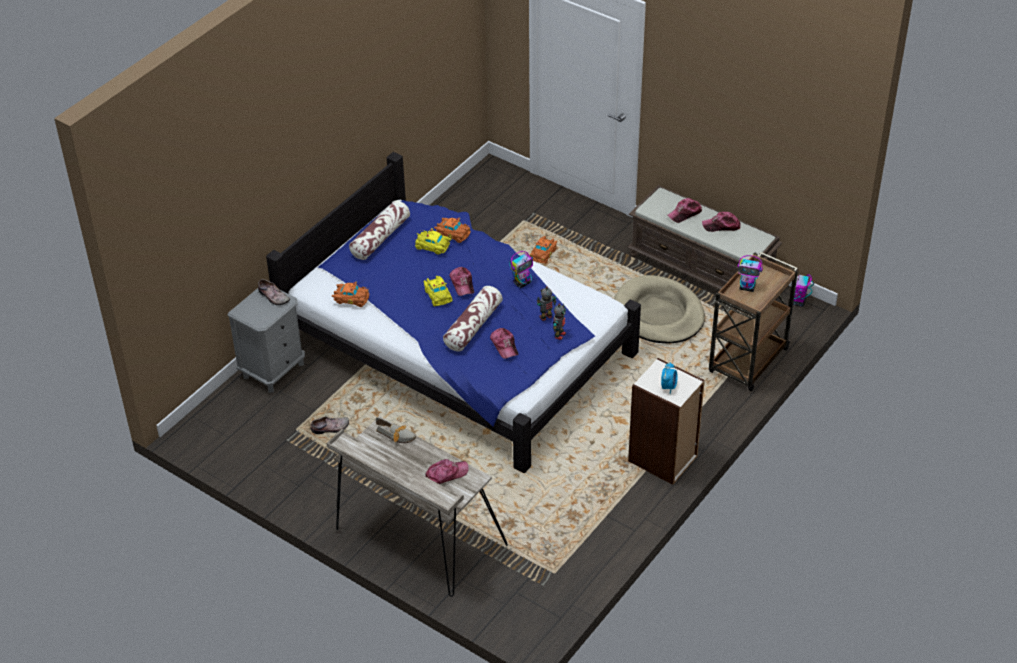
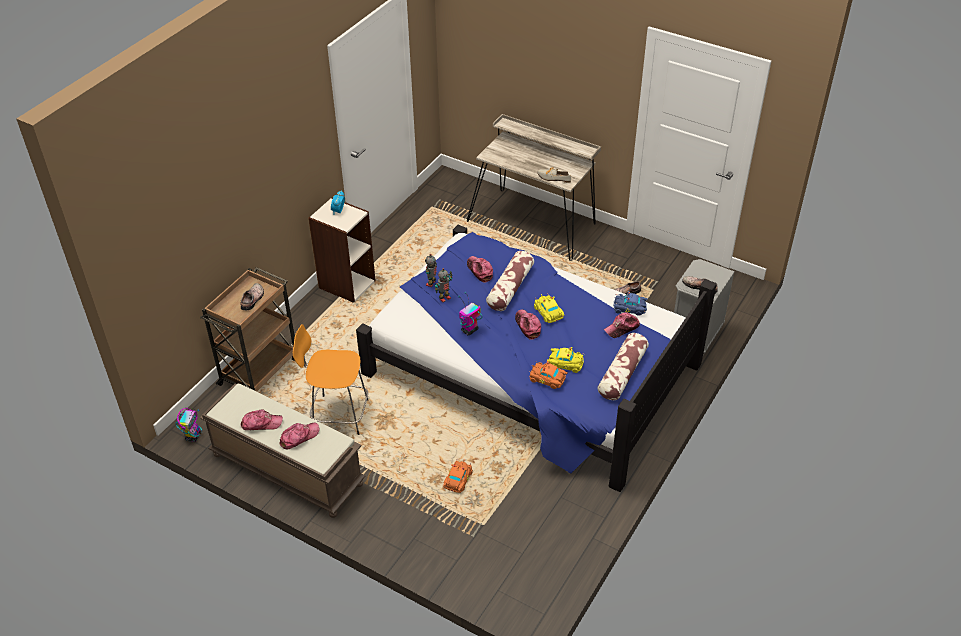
camera: 175 degrees right, 0 degrees up
orange toy car [332,281,369,307] -> blue toy car [613,291,648,316]
cap [425,459,469,484] -> cap moved to [604,312,640,338]
beige dog bed [614,275,705,344] -> orange stool [293,324,368,435]
toy robot [737,255,763,292] -> shoe [240,283,264,310]

